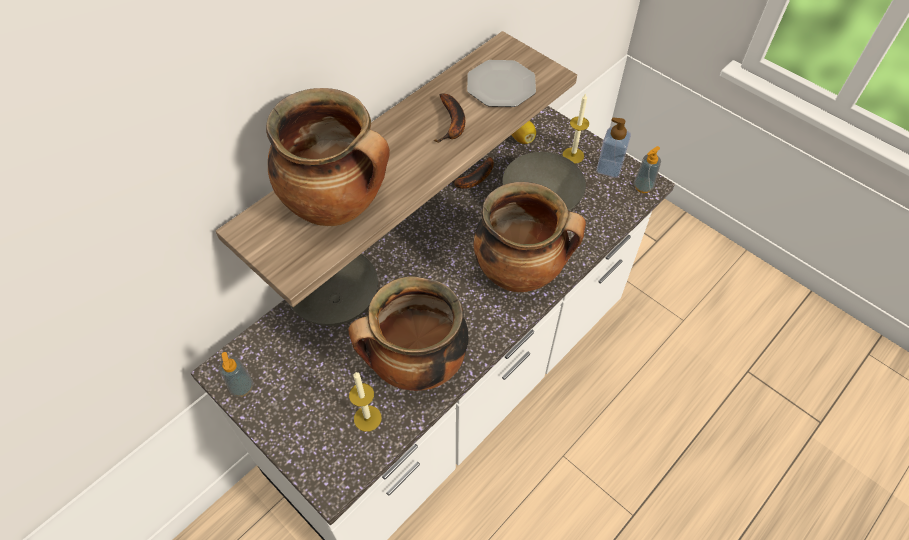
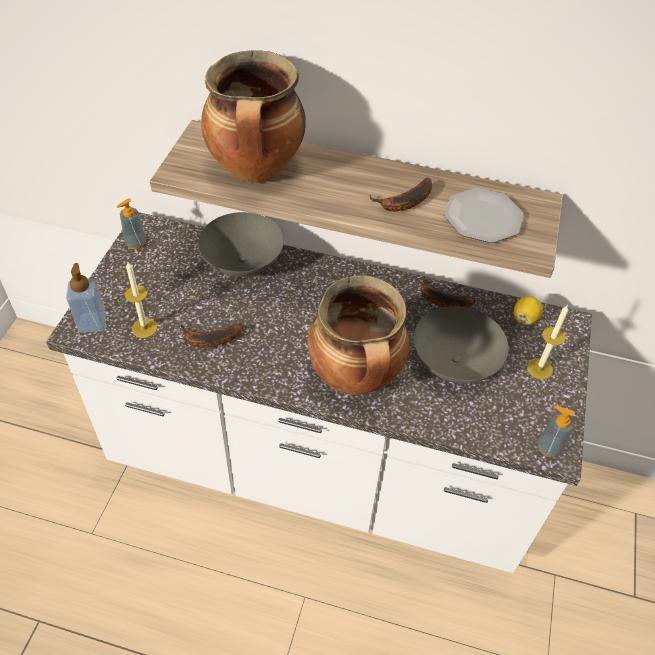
camera: 60 degrees right, 5 degrees down
cooking pot [348,276,469,391] -> banana [181,323,243,347]
soap dispenser [596,117,631,178] -> soap dispenser moved to [66,263,106,333]

